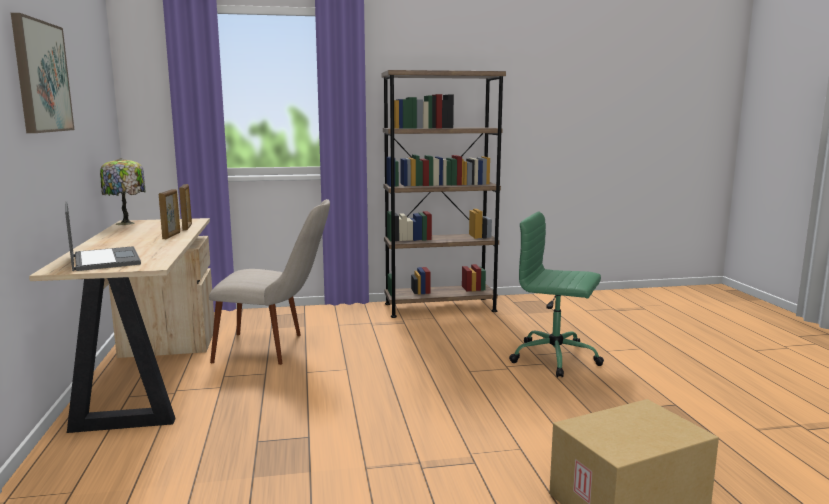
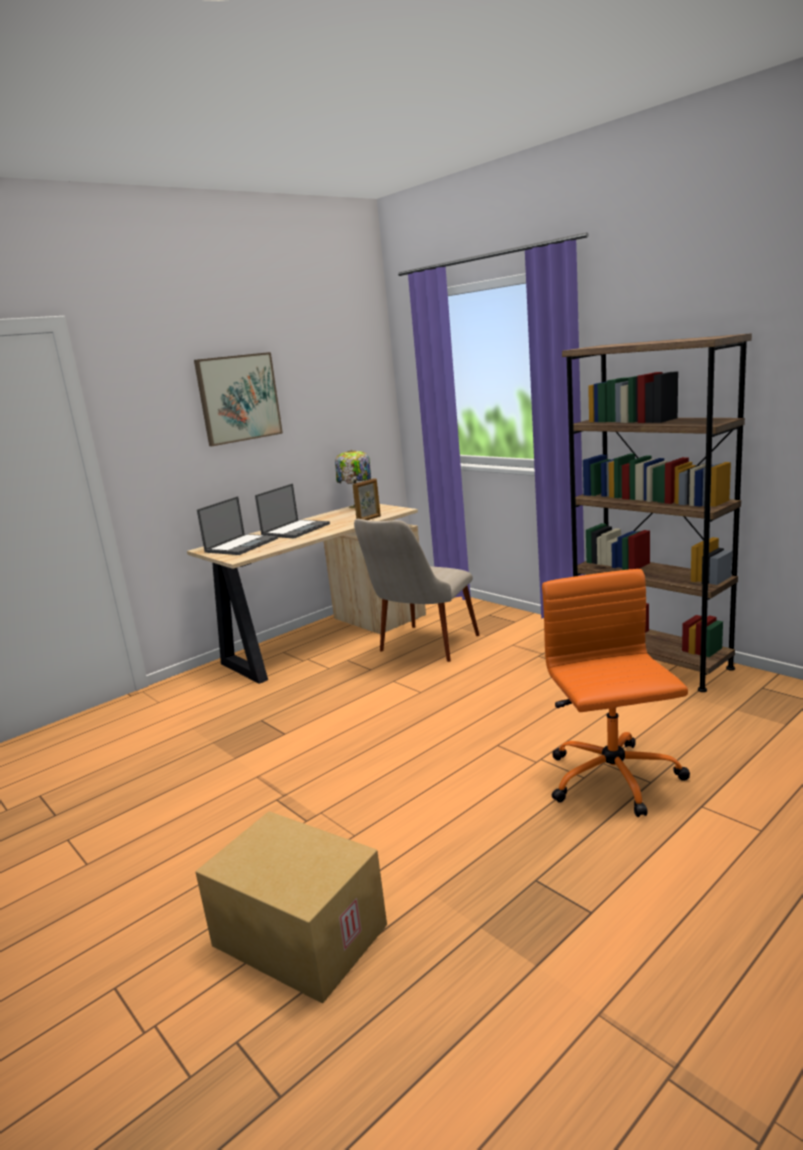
camera: 60 degrees right, 5 degrees up
picture frame [159,189,180,239] -> none
beige chair [209,199,330,365] -> beige chair turned 60 degrees clockwise [354,519,480,662]
green office chair [509,211,604,378] -> orange office chair [542,569,690,817]
none -> laptop [255,484,330,539]

